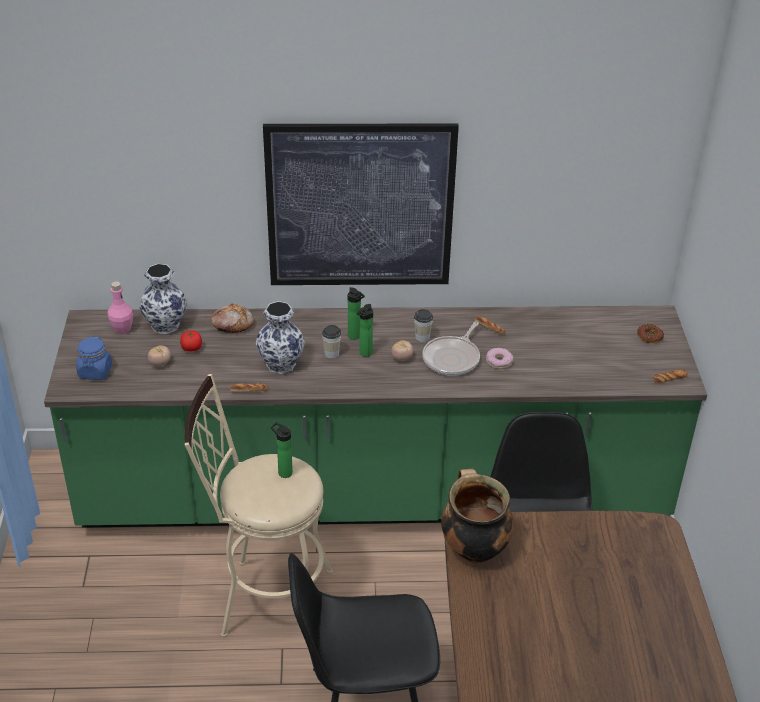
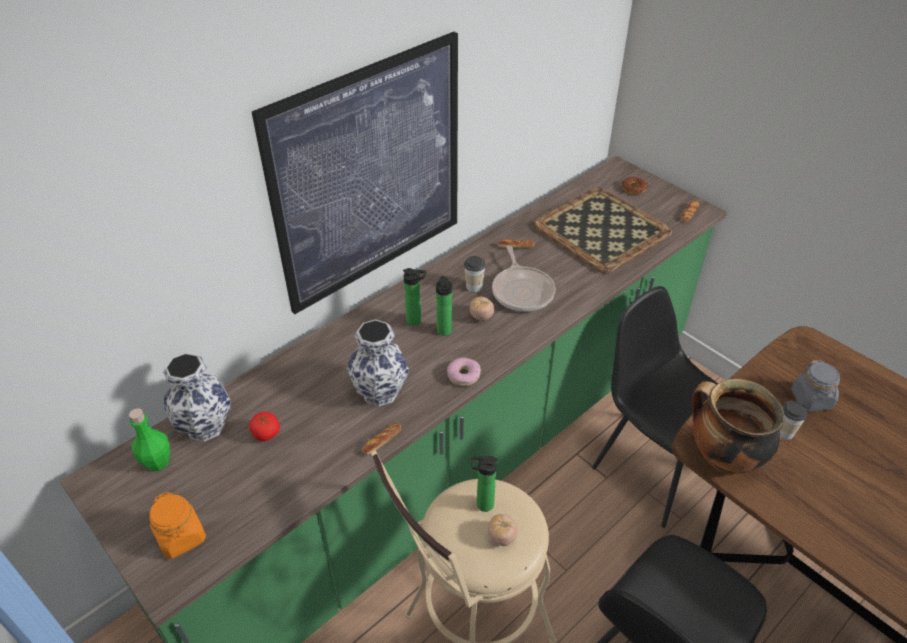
camera: 40 degrees left, 5 degrees up
blue jar [76,336,112,380] -> orange jar [149,492,206,559]
pink bottle [107,281,133,334] -> green bottle [129,408,170,471]
tomato [148,345,171,366] -> tomato moved to [488,514,518,546]
bread [211,304,254,333] -> none
cup [322,325,341,358] -> cup moved to [780,401,808,440]
donut [486,348,513,369] -> donut moved to [447,357,481,386]
none -> tray [532,187,672,274]
none -> grey jar [791,360,840,411]

